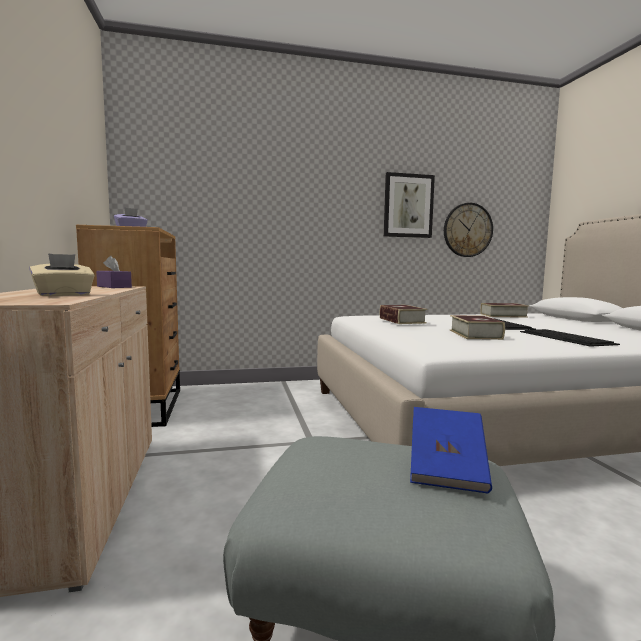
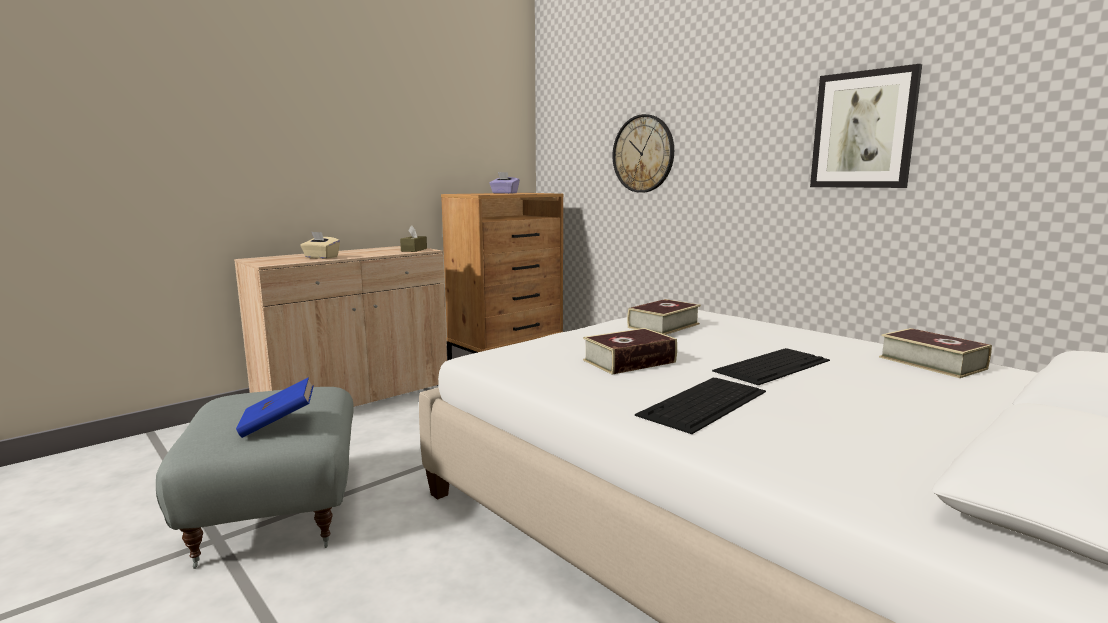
camera: 60 degrees right, 5 degrees up
purple tissue box [96,256,132,288] -> brown tissue box [400,225,427,252]
wall clock [444,203,493,257] -> wall clock moved to [613,114,674,193]

